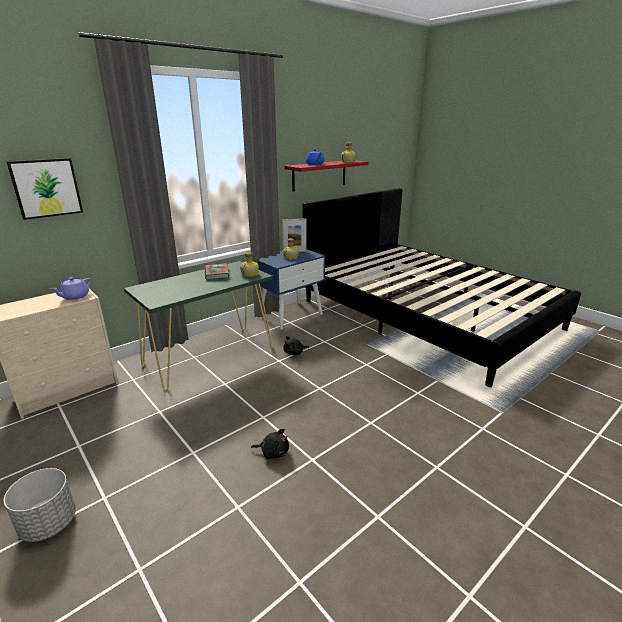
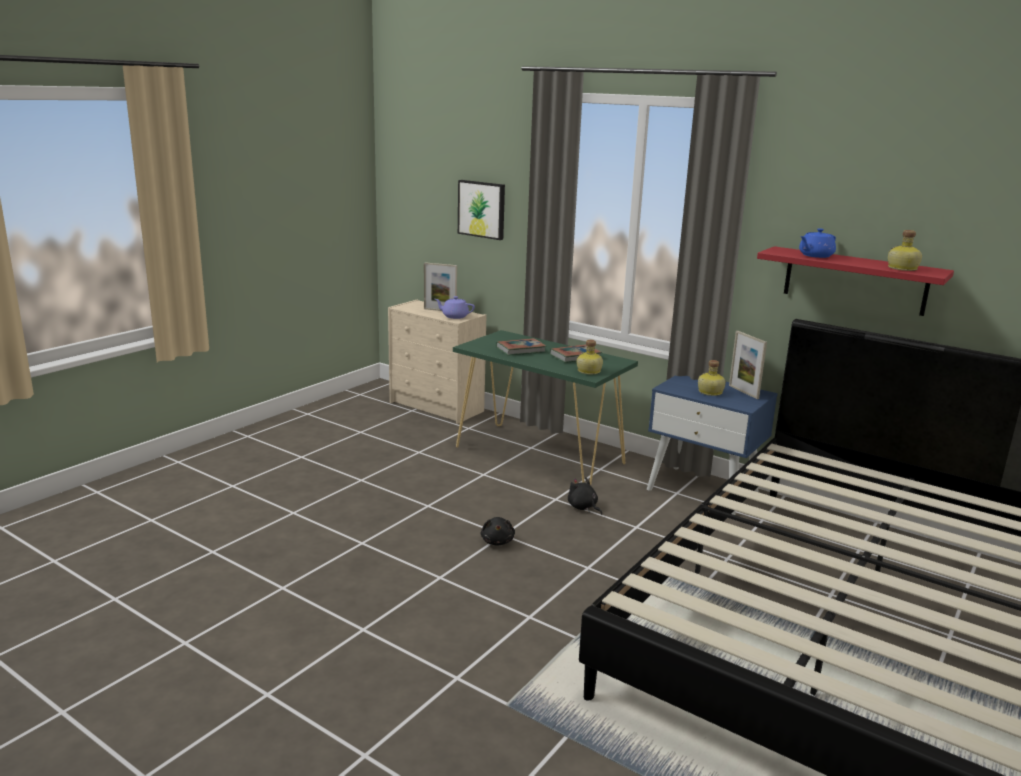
camera: 75 degrees right, 5 degrees down
grey planter [4,468,76,542] -> none
black plush toy [251,429,289,459] -> black plush toy moved to [481,517,515,546]
none -> picture frame [424,262,457,311]
none -> book [496,338,546,356]

